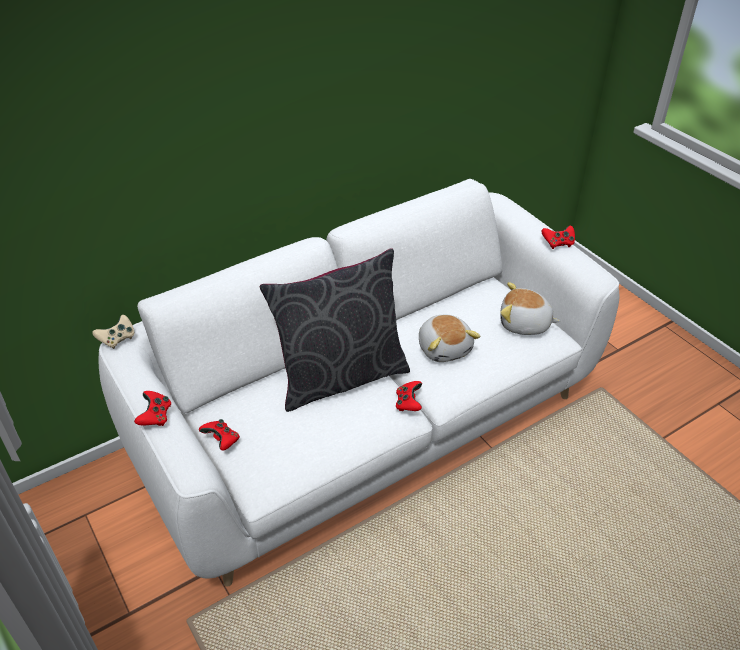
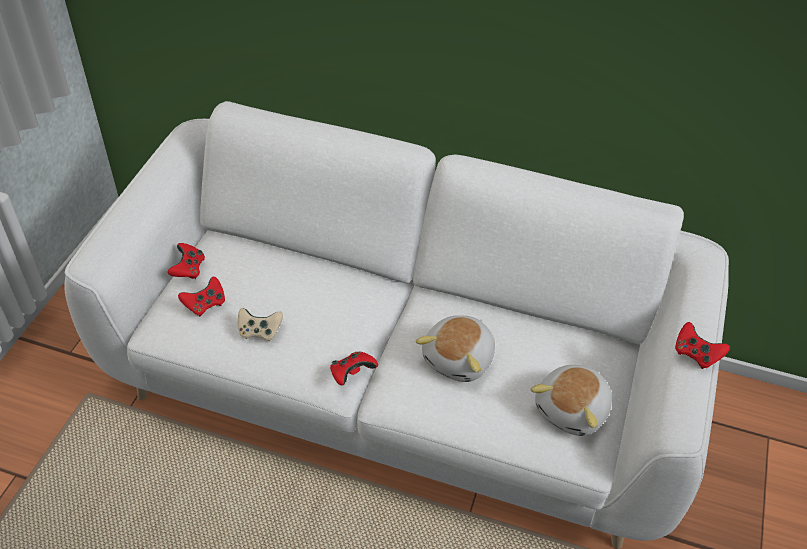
camera: 50 degrees right, 5 degrees up
beige game controller [92,315,135,349] -> beige game controller moved to [238,308,283,341]
red game controller [134,391,171,426] -> red game controller moved to [178,277,225,316]
grey pillow [259,248,410,412] -> none
plush toy [500,282,560,335] -> plush toy turned 120 degrees counterclockwise [530,365,612,436]

